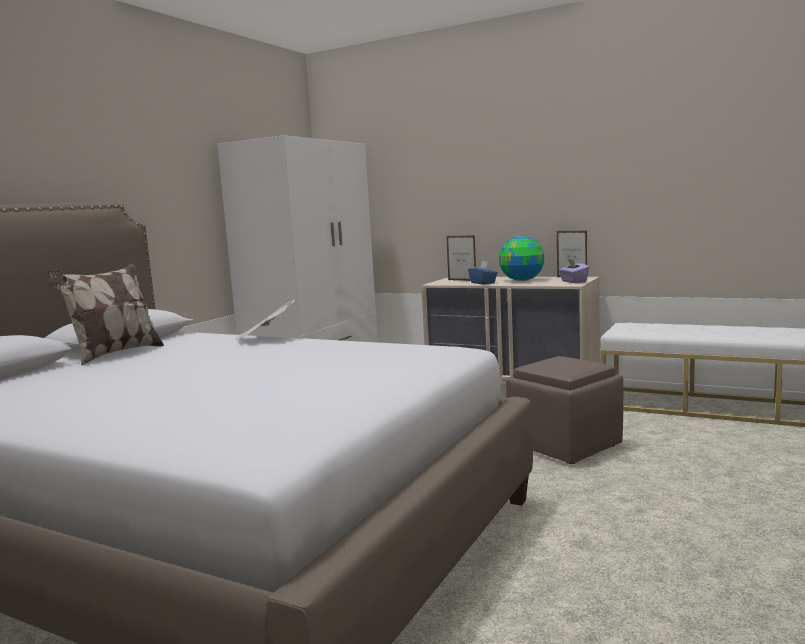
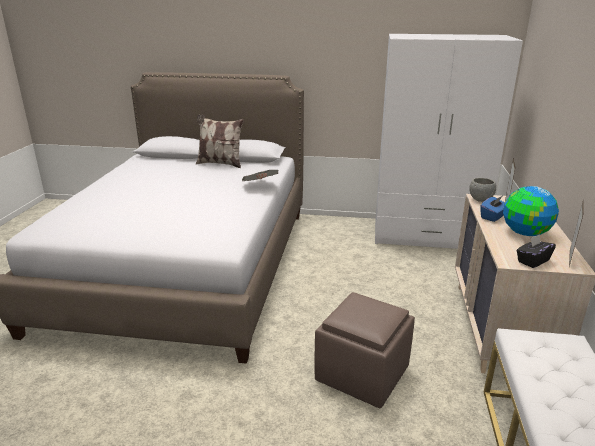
camera: 70 degrees right, 15 degrees up
purple tissue box [559,259,589,283] -> black tissue box [516,234,556,268]
none -> grey bowl [469,178,496,202]

